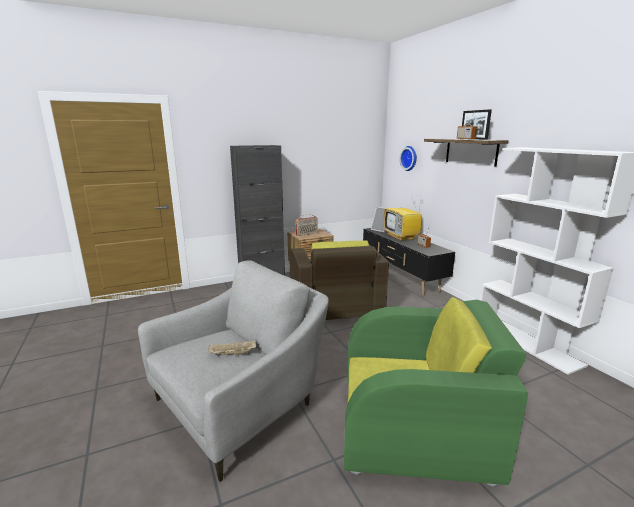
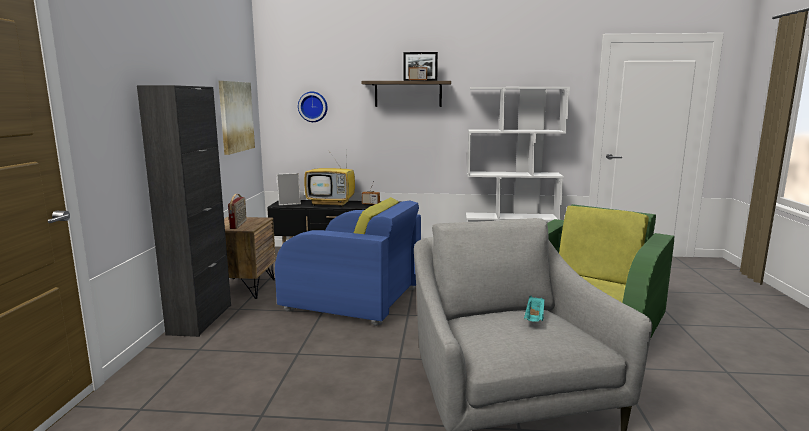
camera: 60 degrees left, 5 degrees down
beige tray [209,340,256,356] -> turquoise tray [524,296,545,322]
brown armchair [290,240,389,320] -> blue armchair [275,197,421,326]
none -> picture [218,81,255,155]

